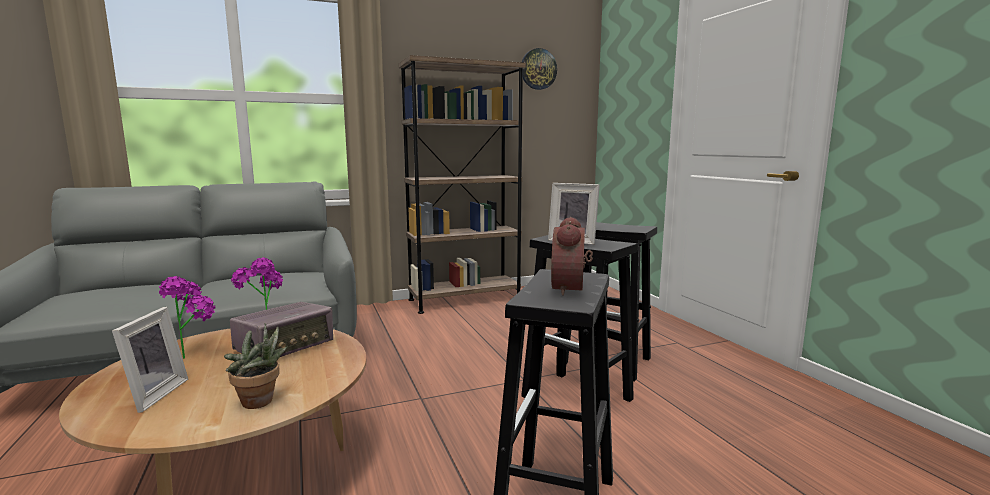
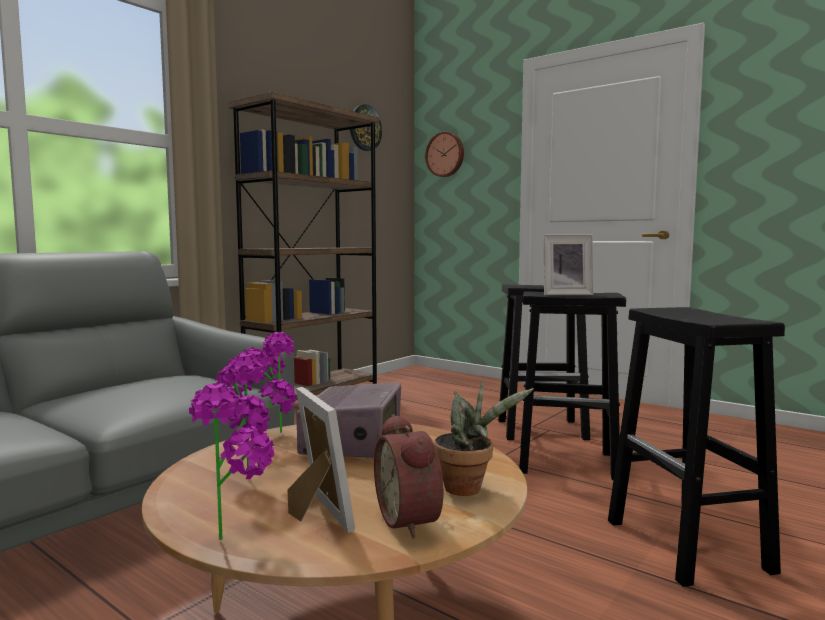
camera: 30 degrees left, 5 degrees down
alarm clock [551,217,593,296] -> alarm clock moved to [374,414,443,539]
none -> potted plant [189,383,274,540]
none -> wall clock [425,132,464,177]

